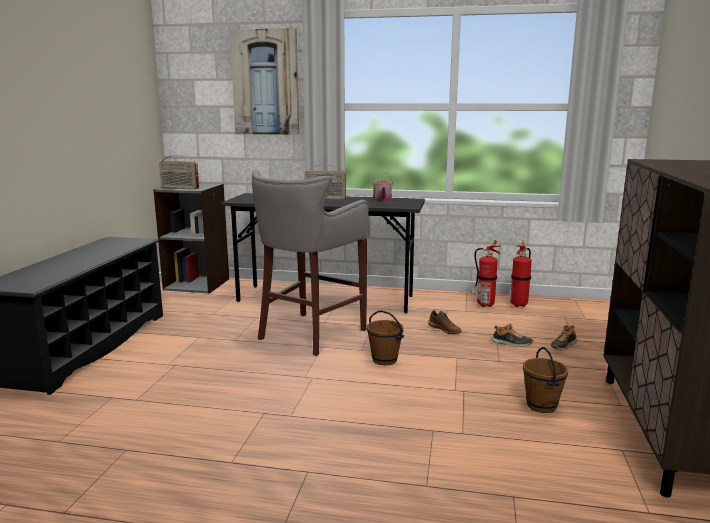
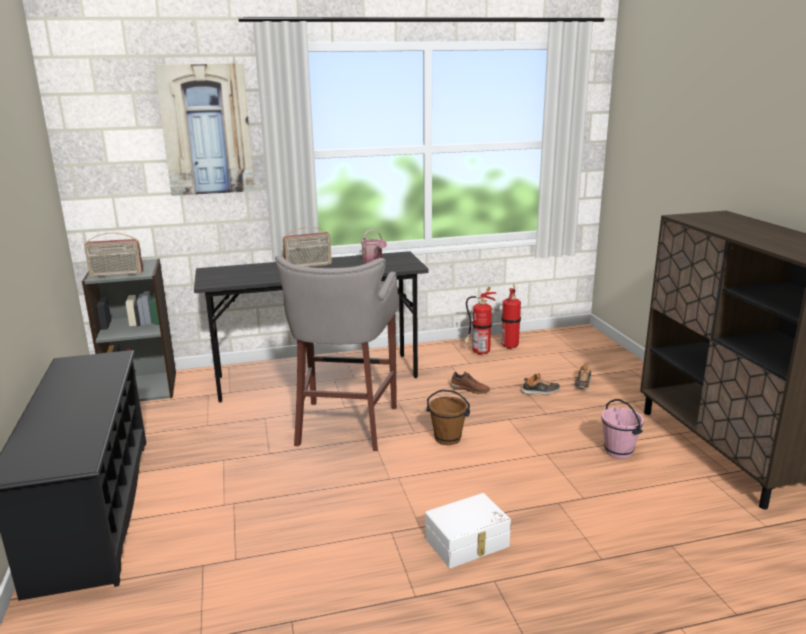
camera: 25 degrees left, 5 degrees up
brown bucket [523,347,568,413] -> pink bucket [601,399,644,459]
none -> white storage box [425,493,511,568]

